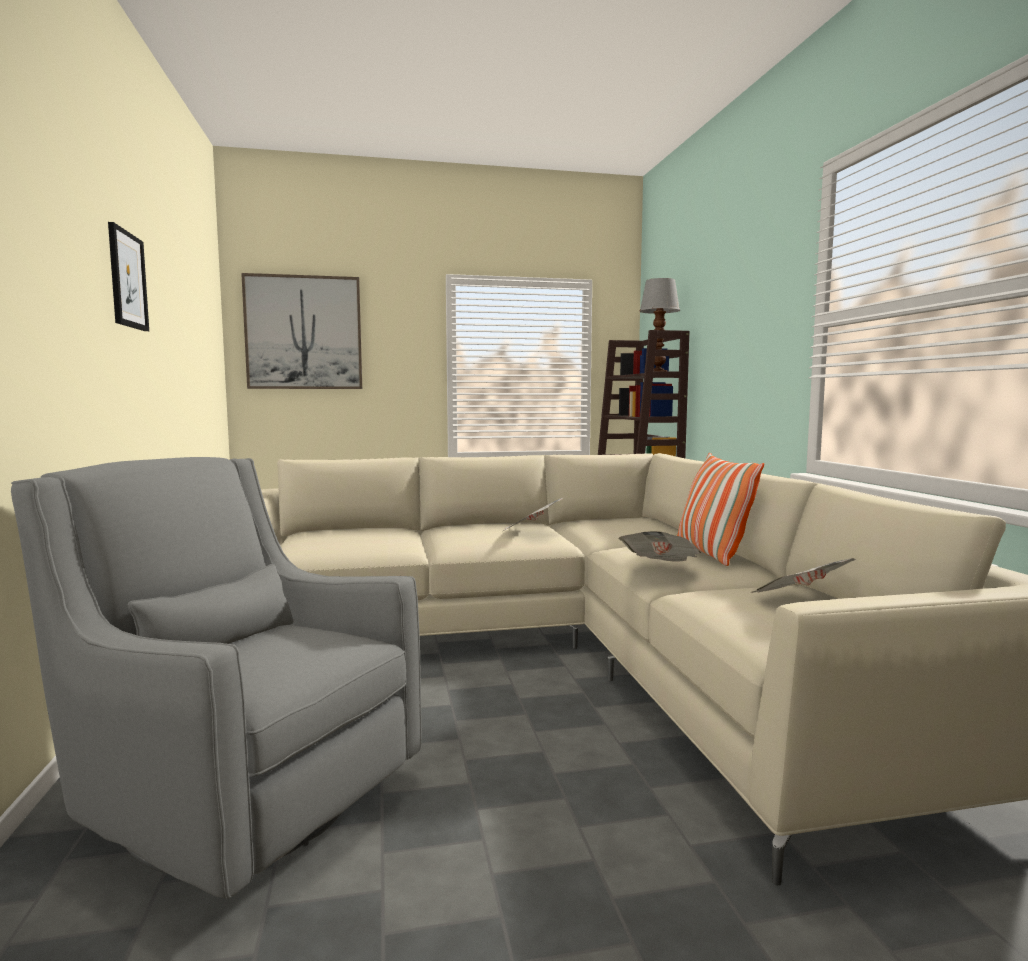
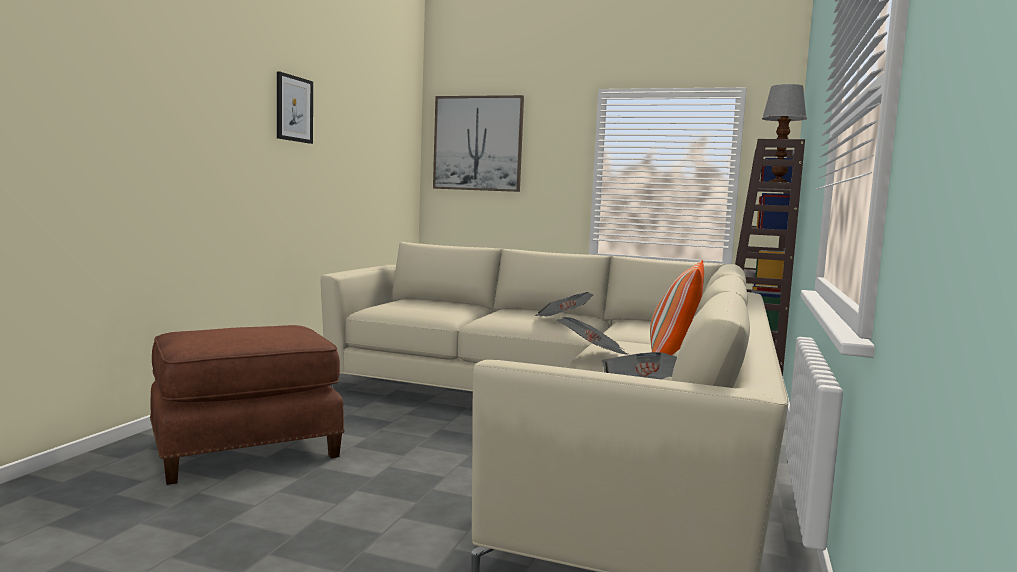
camera: 30 degrees right, 0 degrees up
grey armchair [11,457,422,899] -> brown ottoman [150,325,345,485]

